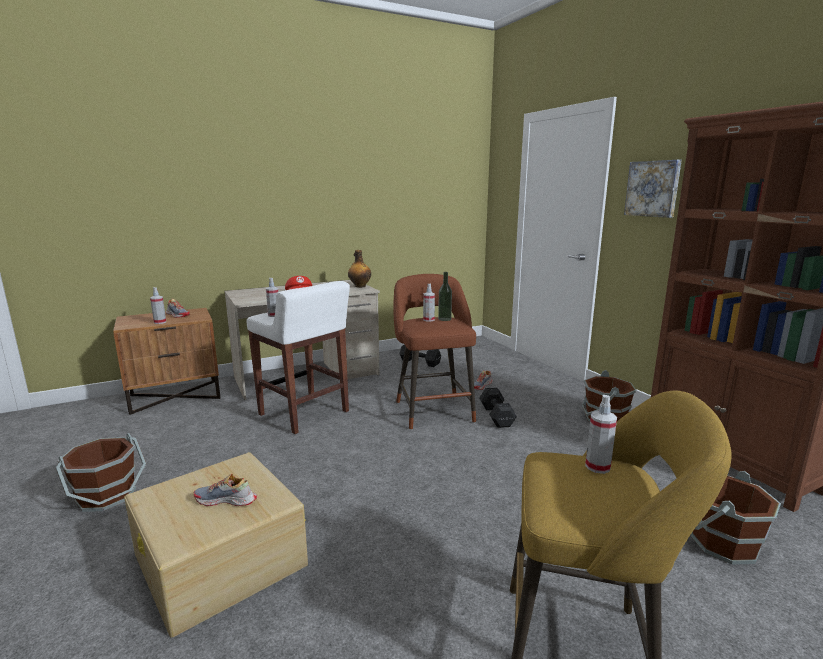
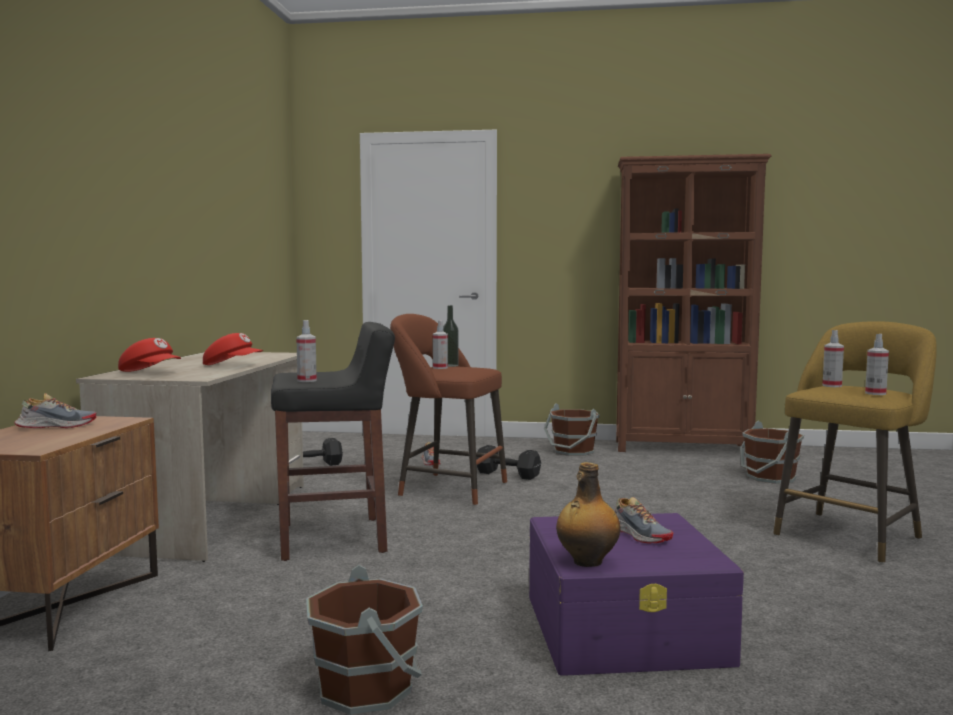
camera: 55 degrees left, 10 degrees down
beige storage box [124,452,308,638] -> purple storage box [529,513,744,676]
spray bottle [150,287,166,324] -> spray bottle moved to [865,334,889,395]
shoe [194,474,257,506] -> shoe turned 75 degrees counterclockwise [615,497,673,543]
white stool [246,281,350,434] -> black stool [271,322,395,561]
bottle [348,250,371,288] -> bottle moved to [556,462,621,567]
picture [624,160,682,218] -> none
none -> red cap [118,338,181,372]

